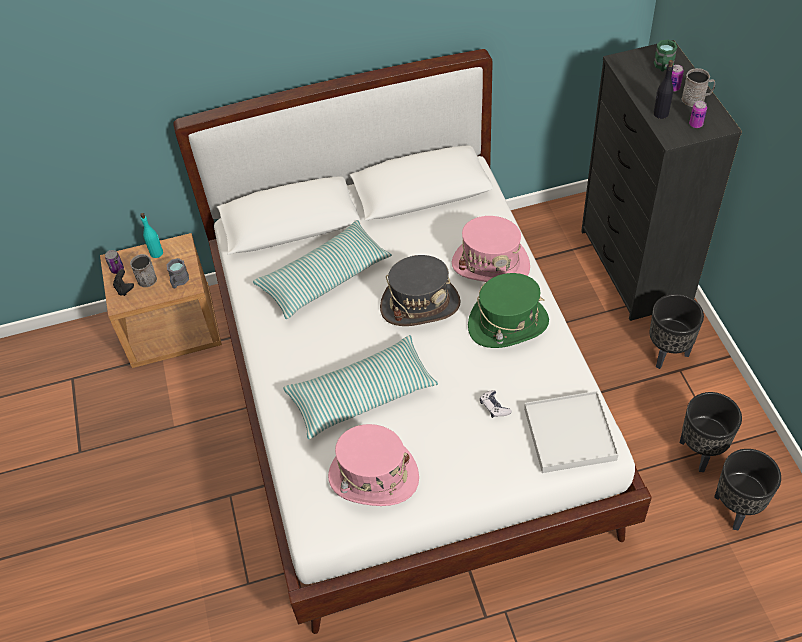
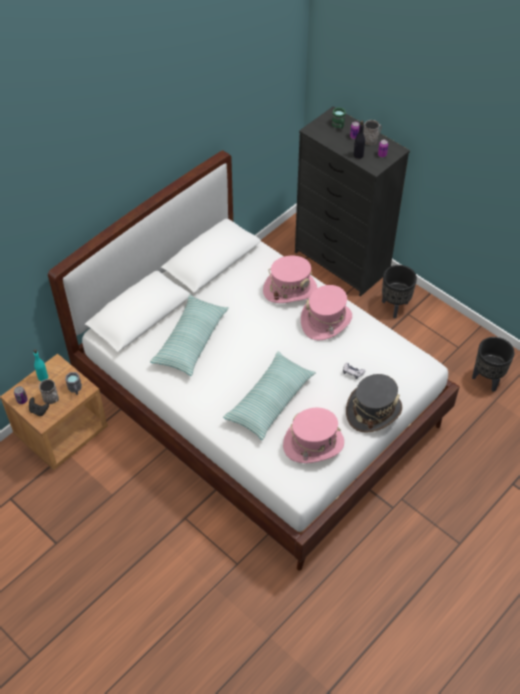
camera: 35 degrees left, 0 degrees up
grey hat [380,255,461,326] -> grey hat moved to [346,374,402,433]
green hat [468,273,549,348] -> pink hat [301,285,352,341]
white tray [524,391,619,473] -> none
black planter [680,392,742,472] -> none

